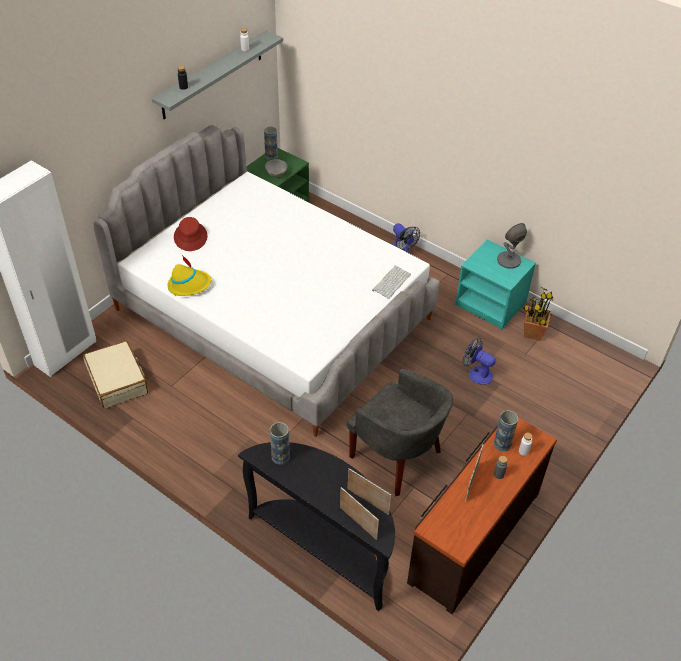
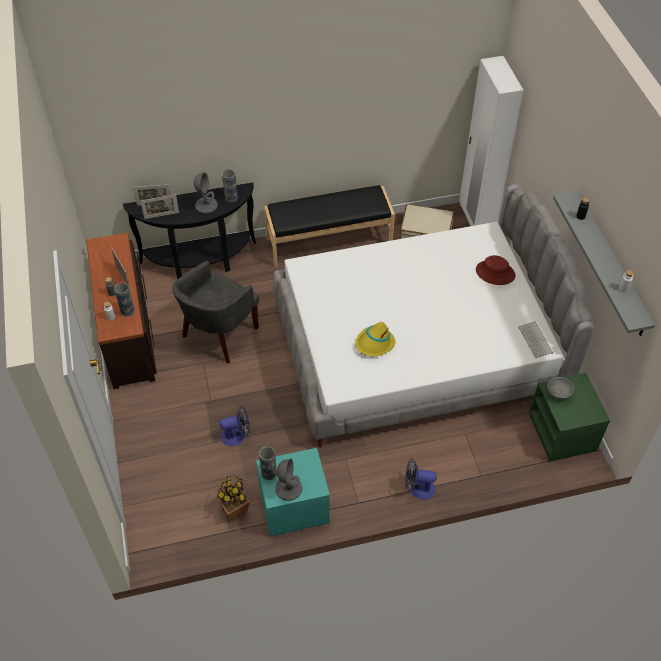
camera: 130 degrees right, 5 degrees up
yellow hat [167,254,211,296] -> yellow hat moved to [355,322,395,356]
vase [264,126,278,160] -> vase moved to [259,447,277,480]
grey armchair [346,369,453,496] -> grey armchair turned 45 degrees counterclockwise [172,261,259,363]
keyboard [372,266,411,299] -> keyboard moved to [518,321,553,358]
none -> grey table lamp [194,172,218,214]
none -> black bench [264,185,395,267]

